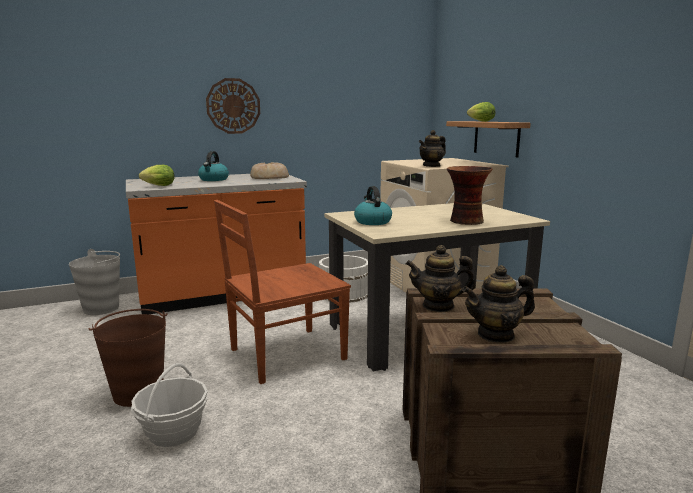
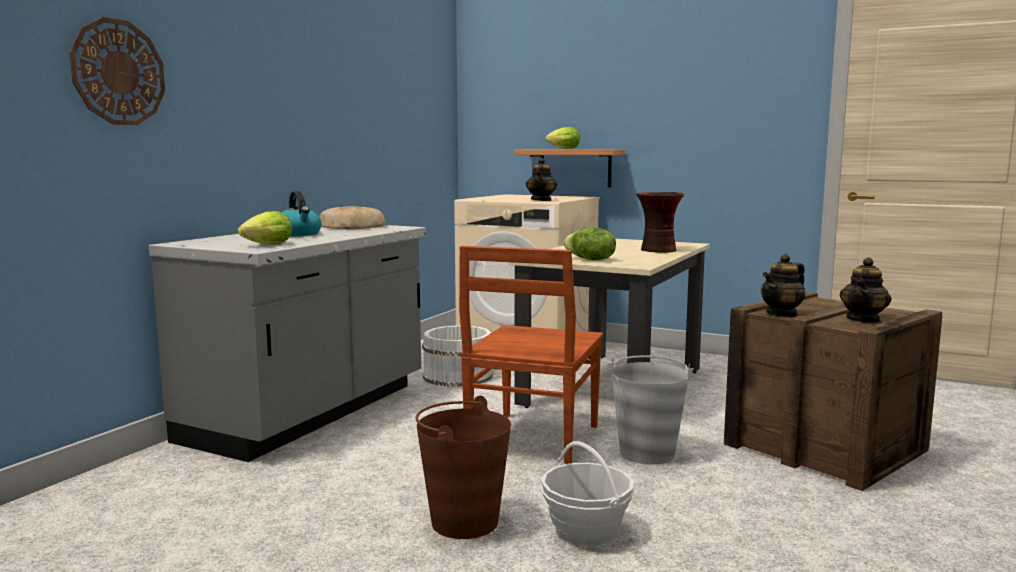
camera: 40 degrees left, 5 degrees down
grey bucket [69,249,120,315] -> grey bucket moved to [609,355,694,464]
orange counter [126,174,307,314] -> grey counter [149,225,426,462]
wall clock [206,78,260,134] -> wall clock moved to [69,17,165,125]
kettle [354,186,392,225] -> lettuce [564,227,616,260]

